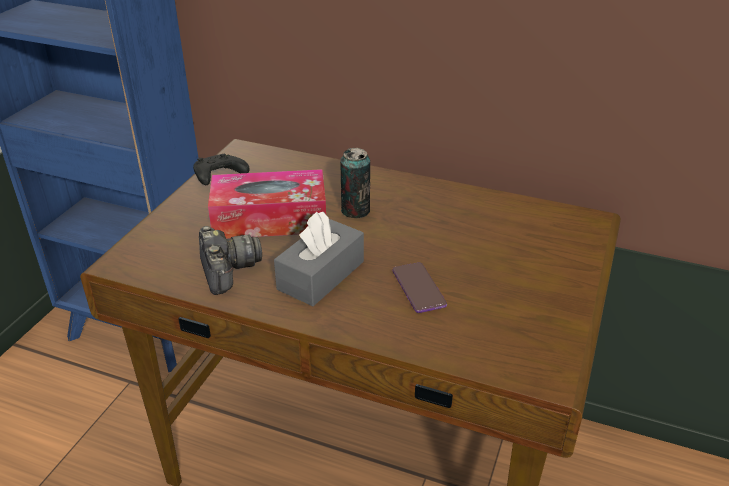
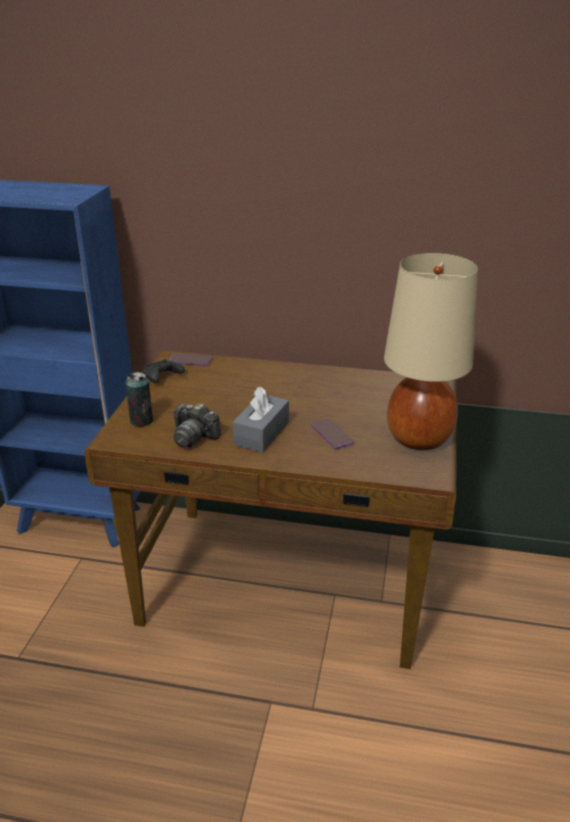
camera: 10 degrees left, 5 degrees down
camera [199,226,262,295] -> camera turned 150 degrees clockwise [173,403,221,448]
tissue box [208,169,326,239] -> none
can [340,148,370,218] -> can moved to [126,372,153,427]
none -> phone [168,353,213,366]
none -> beige table lamp [384,253,478,450]

